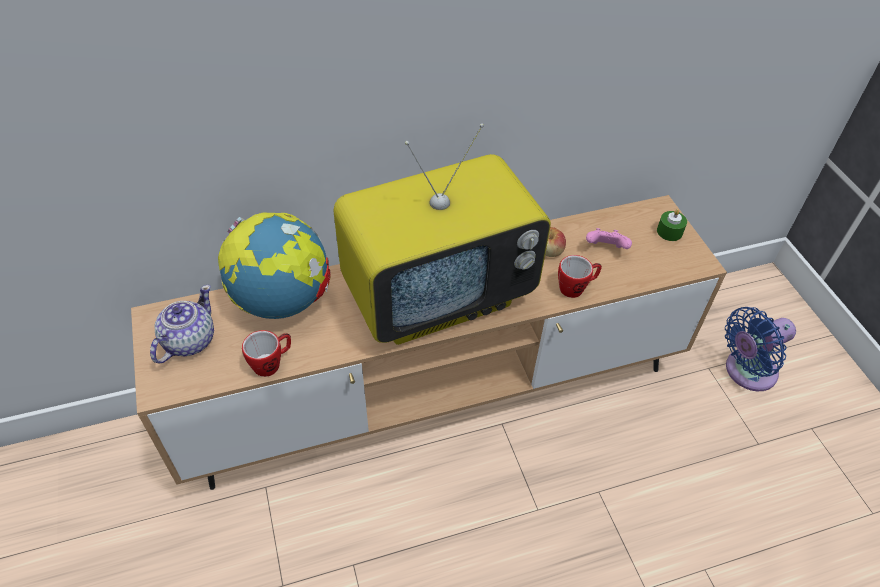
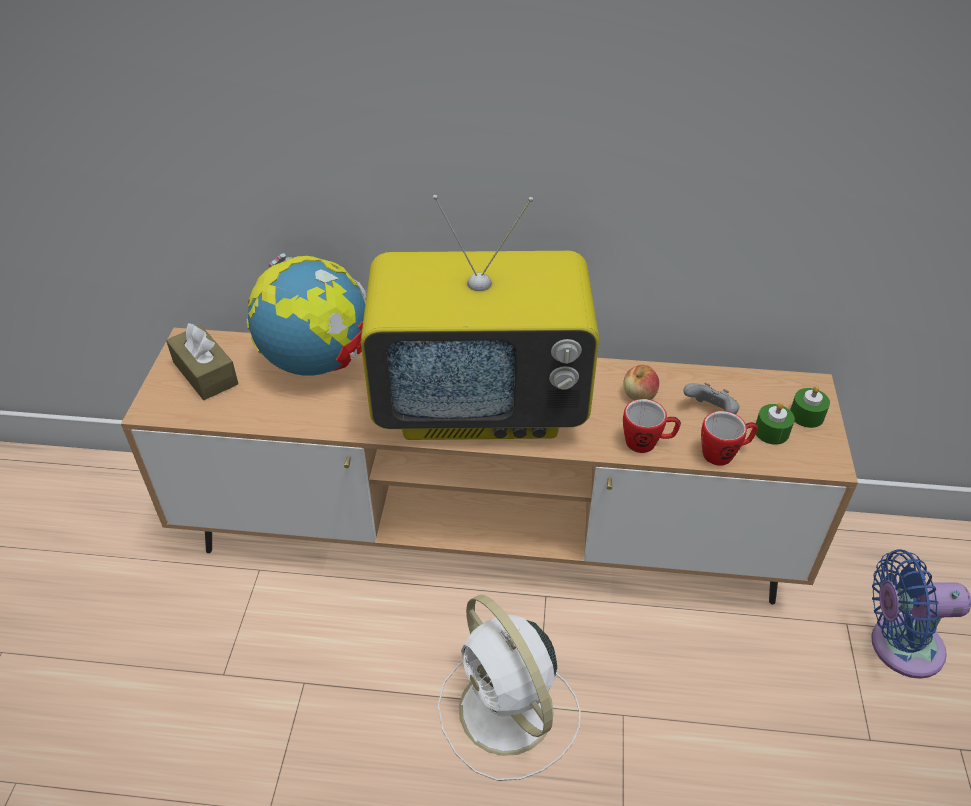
camera: 25 degrees right, 5 degrees down
teapot [150,285,214,364] -> brown tissue box [166,323,238,400]
mug [242,330,291,377] -> mug moved to [701,411,758,466]
pink game controller [586,228,632,249] -> grey game controller [683,383,740,414]
none -> white fan [438,595,581,781]
none -> green candle [756,402,795,445]

